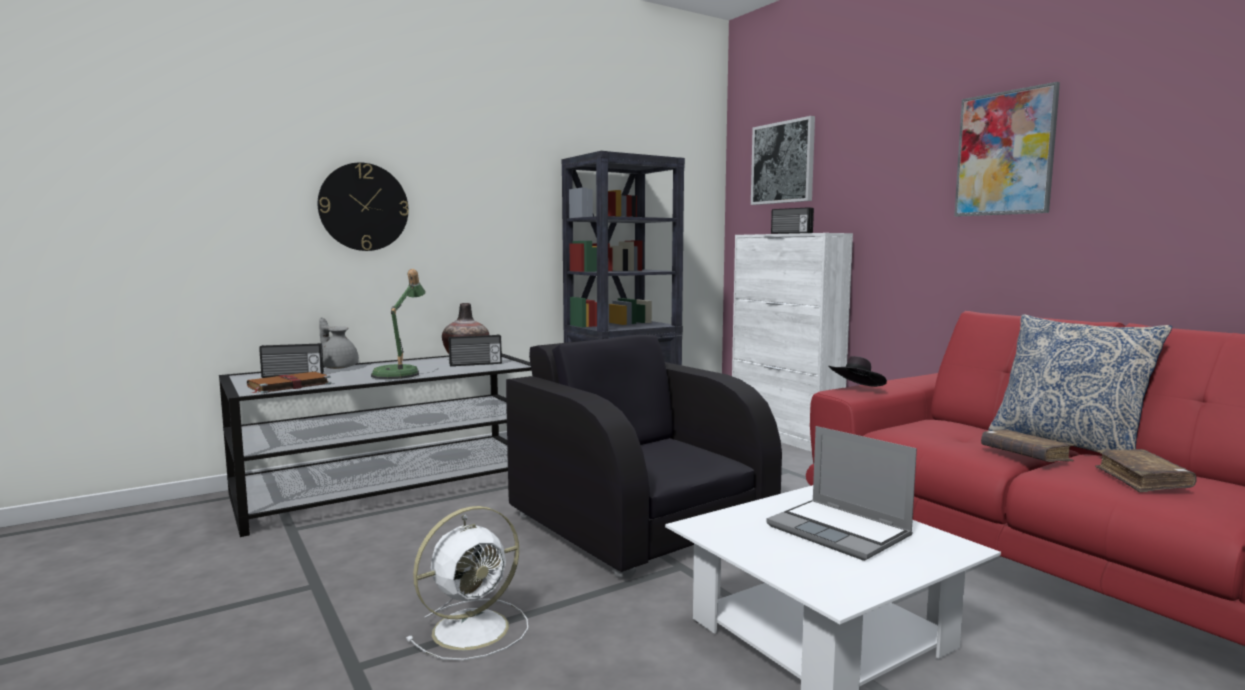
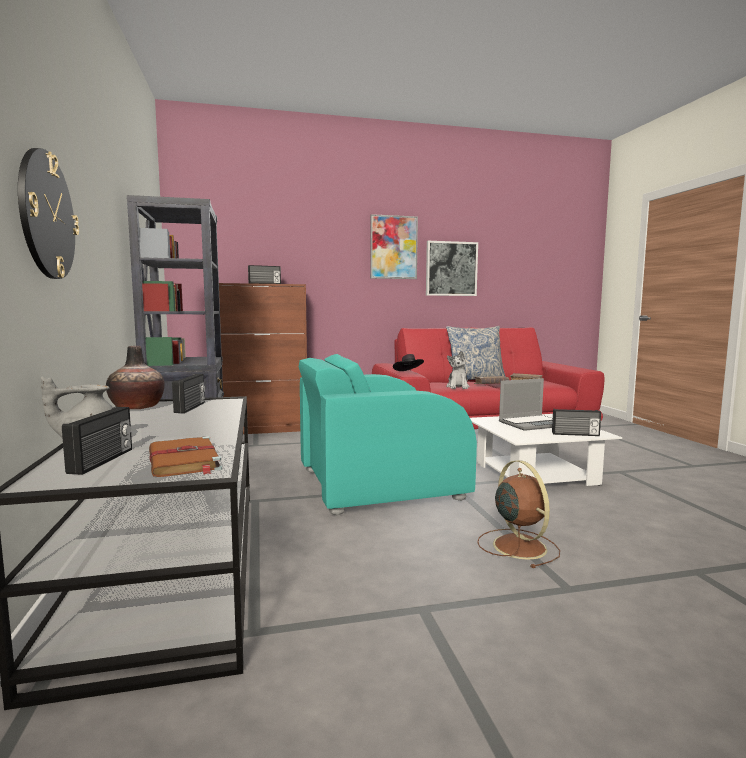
camera: 70 degrees left, 0 degrees up
table lamp [371,269,425,379] -> none
white fan [406,506,528,660] -> brown fan [477,460,560,568]
black armchair [506,335,782,579] -> turquoise armchair [299,354,477,516]
white cabinet [732,233,853,452] -> brown cabinet [219,283,307,434]
picture [751,116,815,205] -> picture moved to [426,241,478,296]
none -> plush toy [446,351,470,389]
none -> radio [552,409,601,436]

